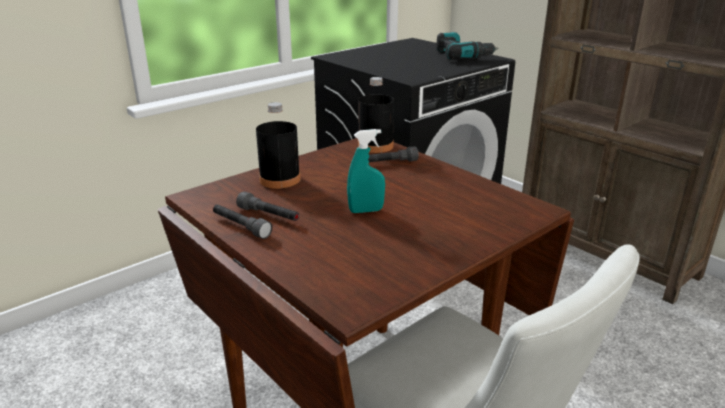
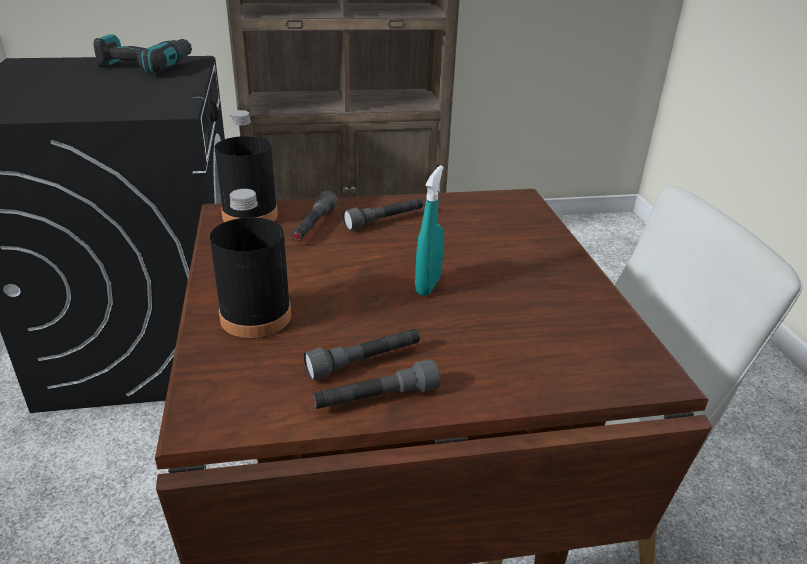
camera: 60 degrees left, 5 degrees up
none -> grey flashlight [343,198,423,231]

